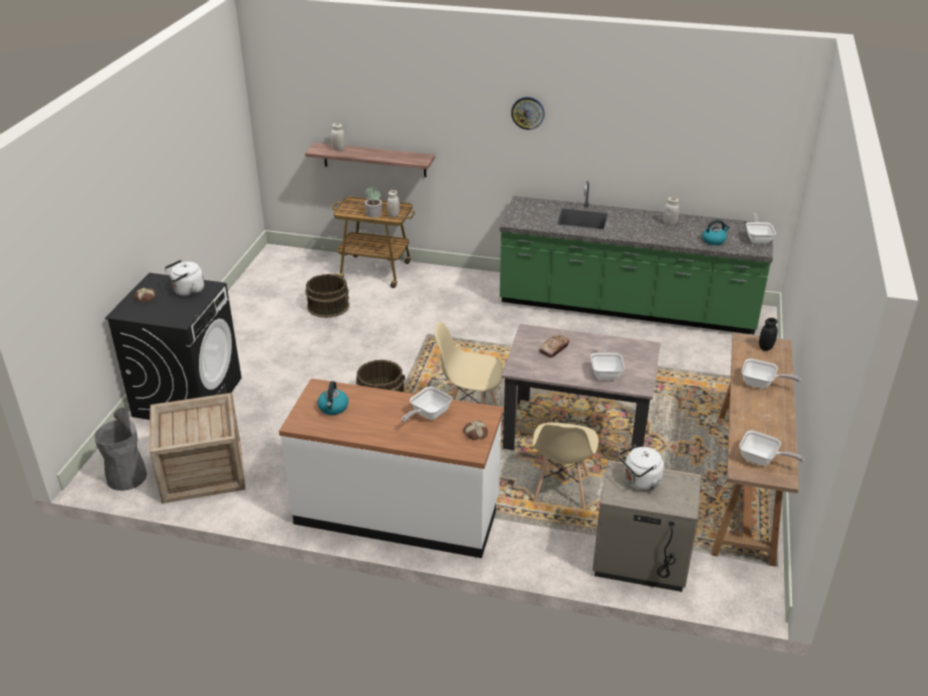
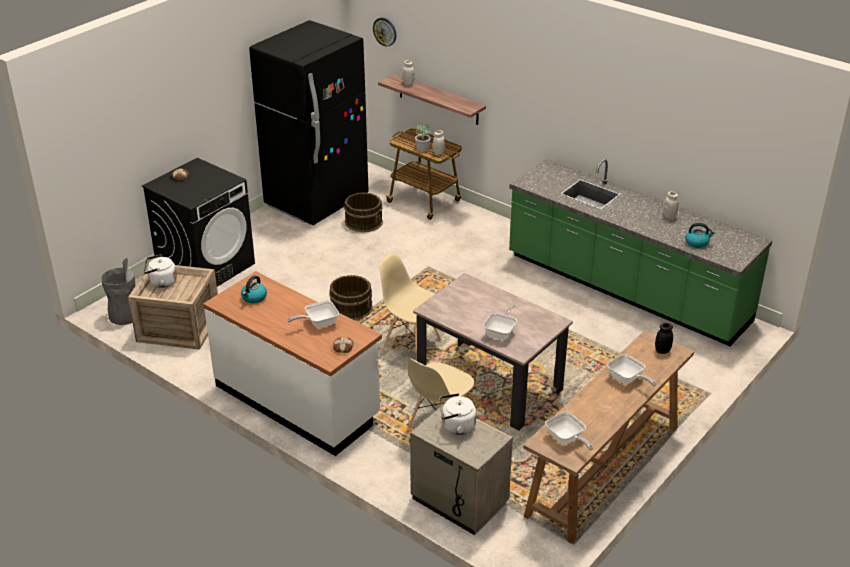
camera: 25 degrees right, 0 degrees up
white kettle [164,260,204,296] -> white kettle moved to [144,254,177,288]
wall clock [511,97,545,130] -> wall clock moved to [373,17,396,47]
bread [539,335,570,358] -> none
frying pan [746,213,776,244] -> none
none -> black fridge [249,20,369,225]

